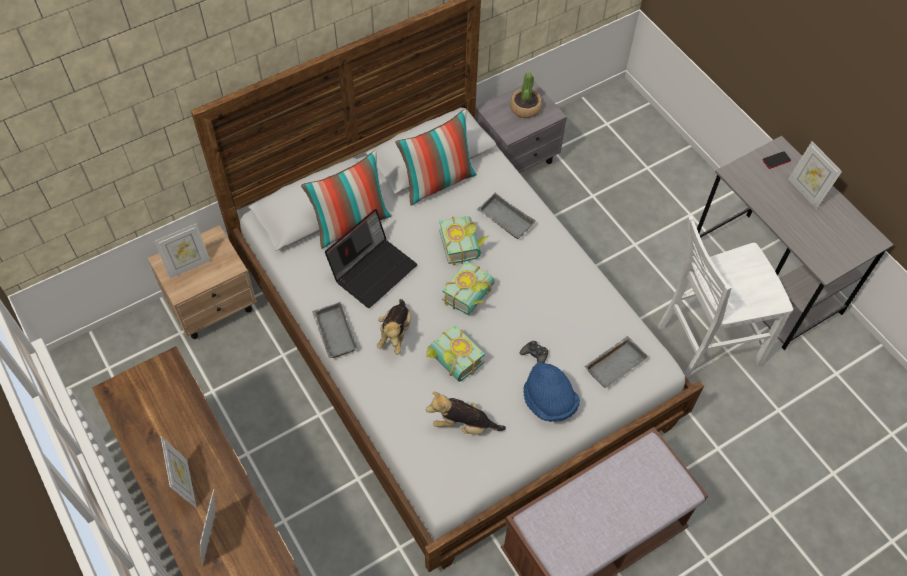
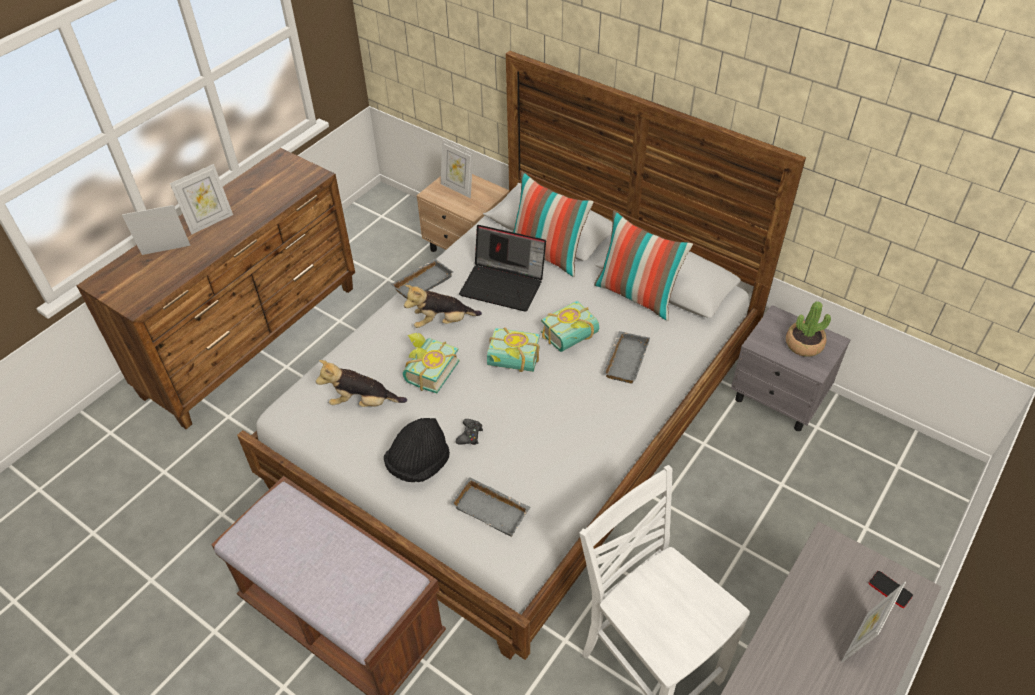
camera: 70 degrees right, 10 degrees down
plush toy [426,392,506,434] -> plush toy turned 75 degrees counterclockwise [316,360,407,407]
blue hat [523,363,580,422] -> black hat [384,418,450,482]

